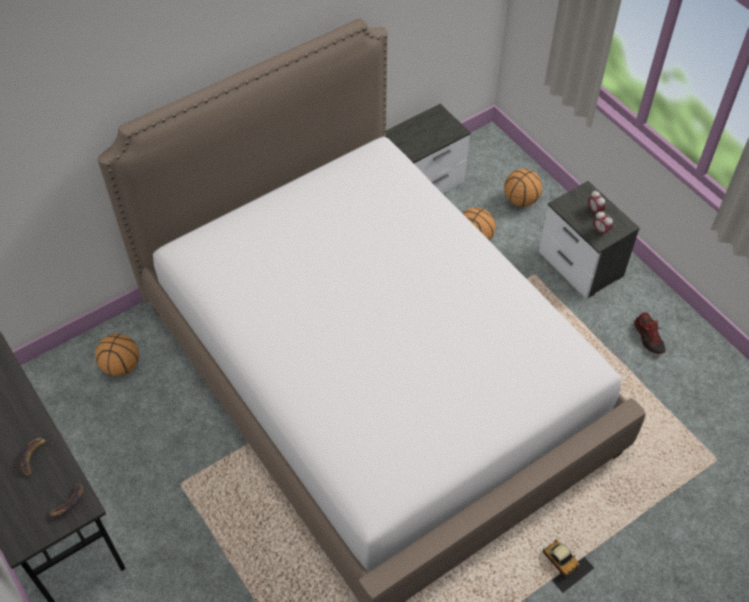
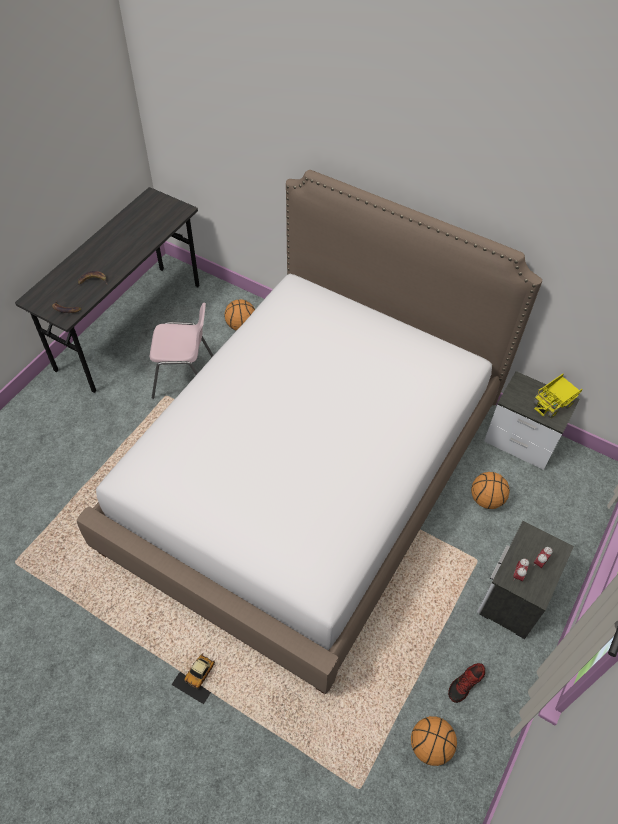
camera: 65 degrees right, 0 degrees up
basketball [504,169,542,207] -> basketball moved to [411,716,457,766]
none -> pink chair [150,303,214,399]
none -> toy truck [533,374,582,418]

